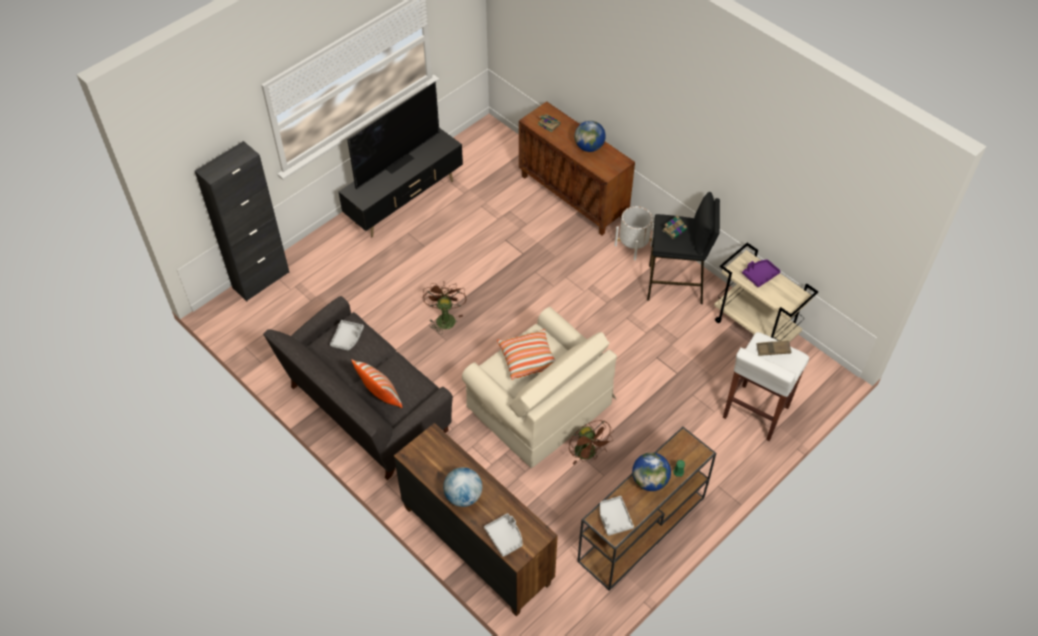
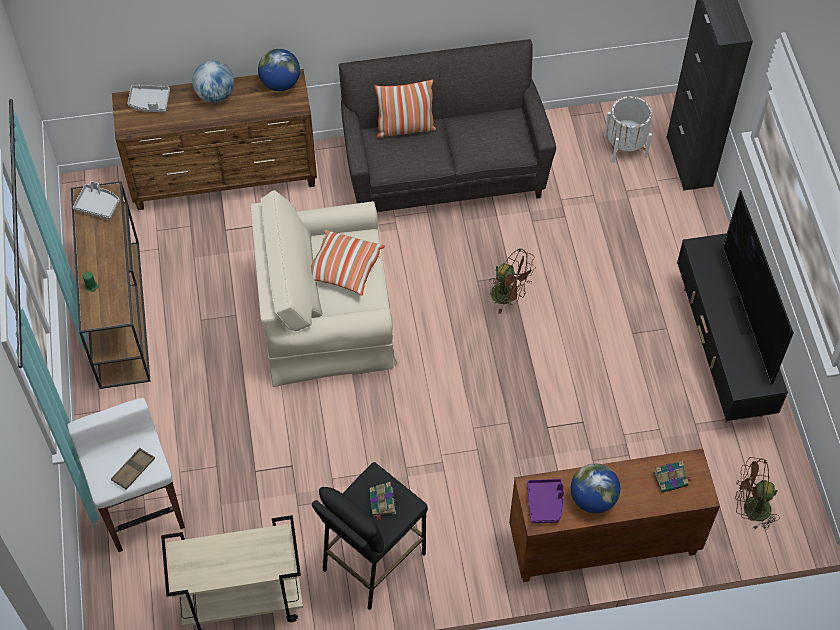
camera: 125 degrees right, 5 degrees up
grey tray [330,320,364,350] -> none
brown fan [569,420,614,465] -> brown fan moved to [735,457,780,530]
white planter [614,206,654,260] -> white planter moved to [604,96,652,163]
globe [632,452,671,491] -> globe moved to [258,49,300,91]
purple tray [742,259,781,287] -> purple tray moved to [527,479,564,524]

